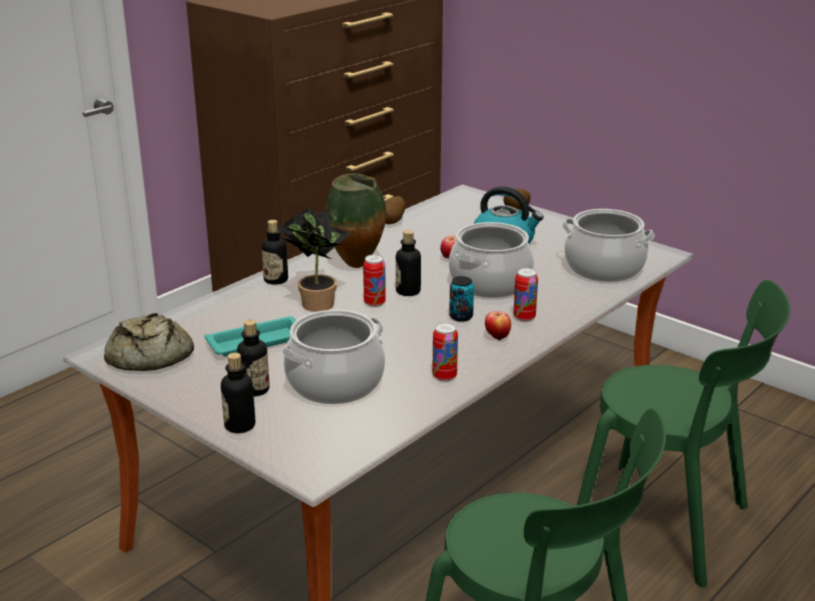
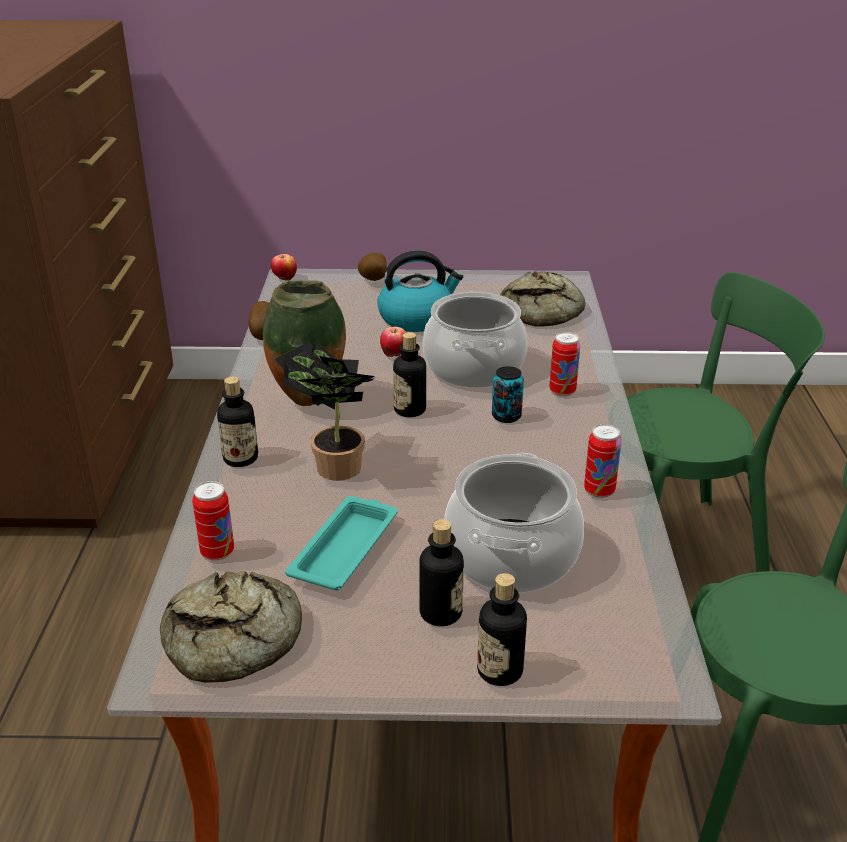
camera: 40 degrees left, 5 degrees up
can [363,254,386,307] -> can moved to [192,481,234,561]
apple [485,311,511,340] -> apple moved to [271,254,297,281]
cooking pot [562,209,655,282] -> bread [500,271,585,326]

